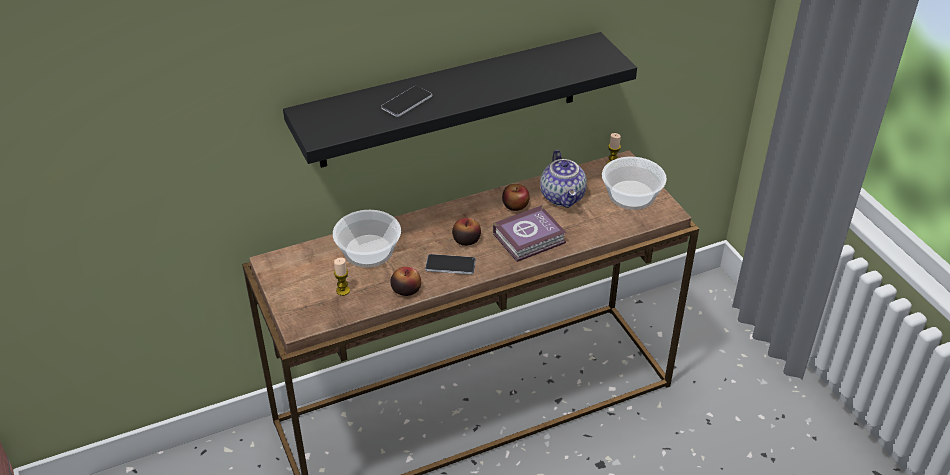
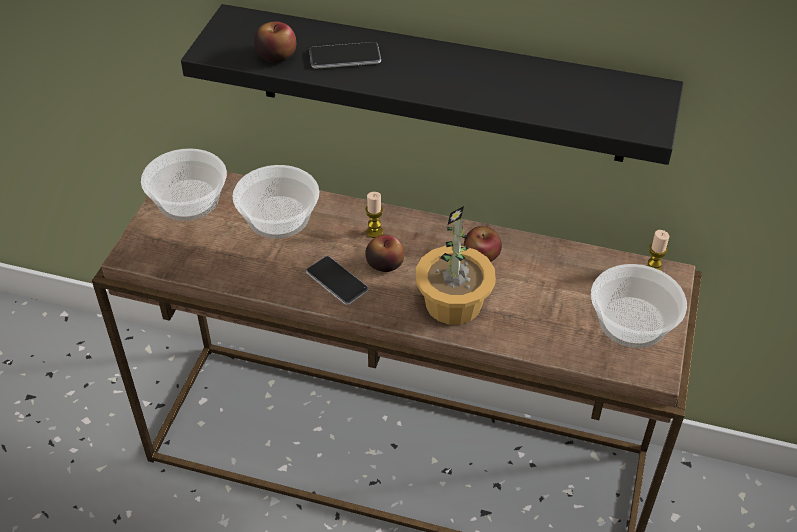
camera: 40 degrees right, 5 degrees up
candle [334,258,350,296] -> candle moved to [366,192,383,238]
apple [390,267,421,296] -> apple moved to [254,21,296,63]
book [493,205,566,262] -> potted plant [416,206,496,325]
teapot [540,150,587,208] -> none
none -> bowl [141,148,227,221]

